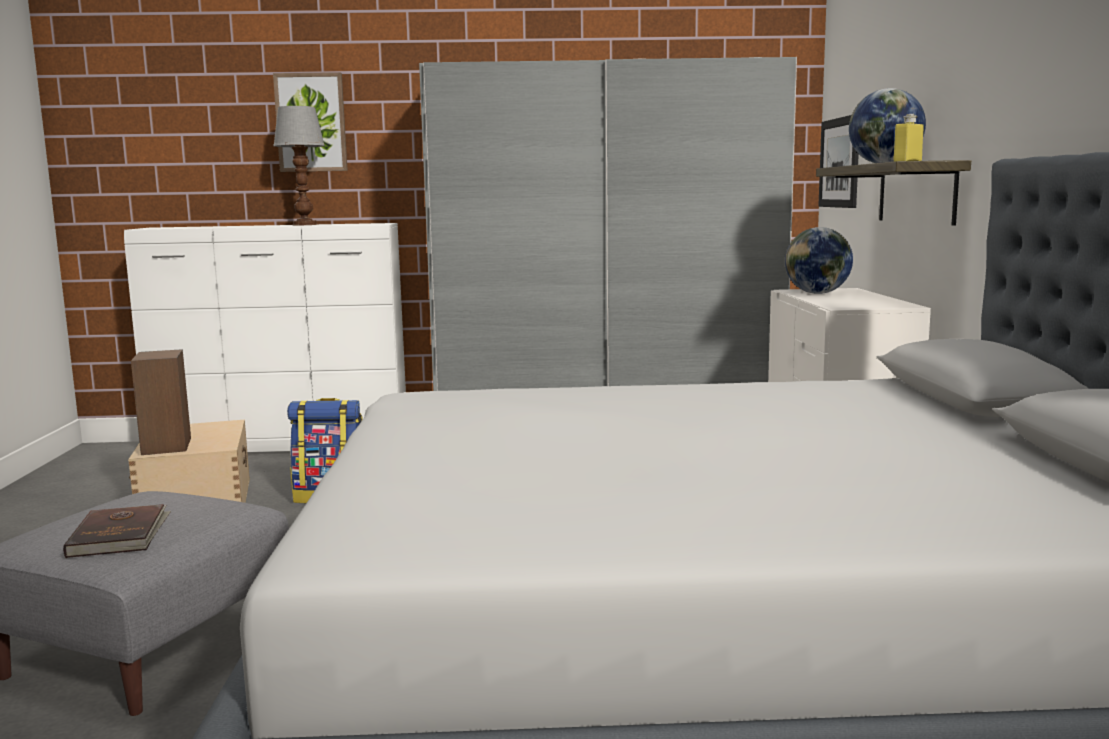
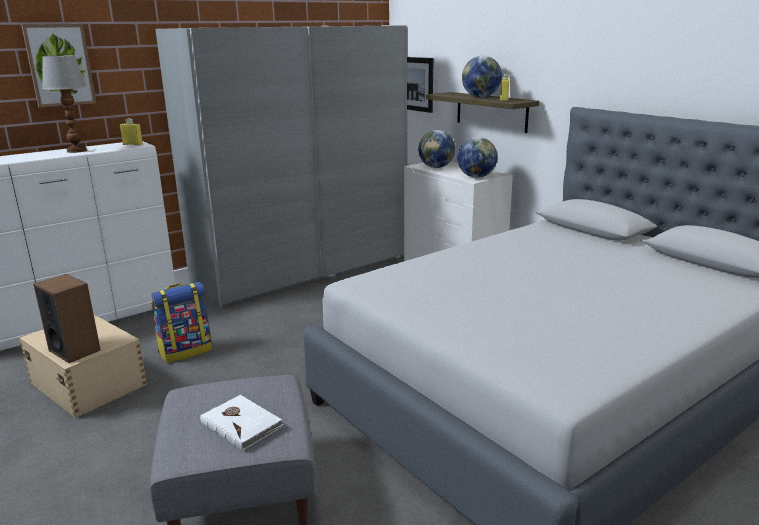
camera: 35 degrees left, 10 degrees up
brown book [63,504,171,558] -> white book [200,394,283,451]
none -> yellow bottle [120,118,143,146]
none -> globe [458,137,498,178]

